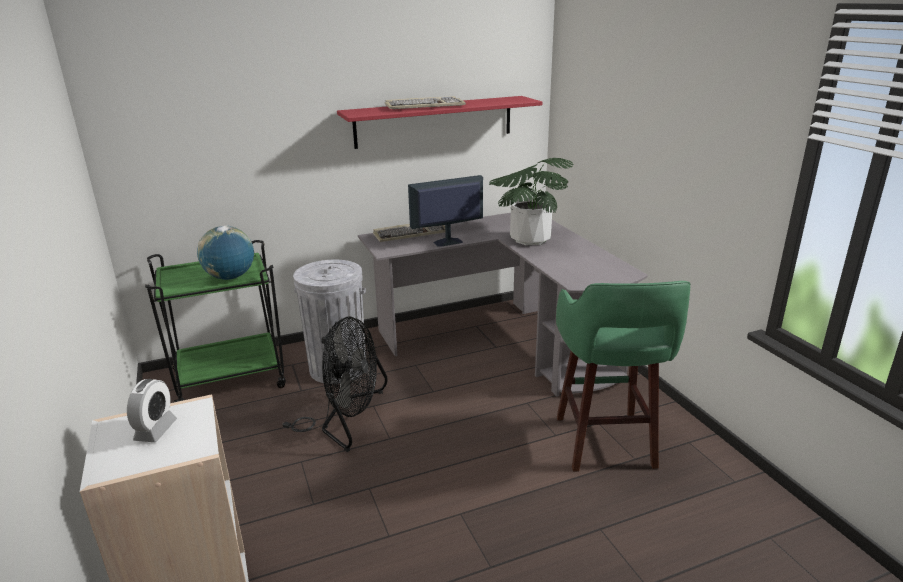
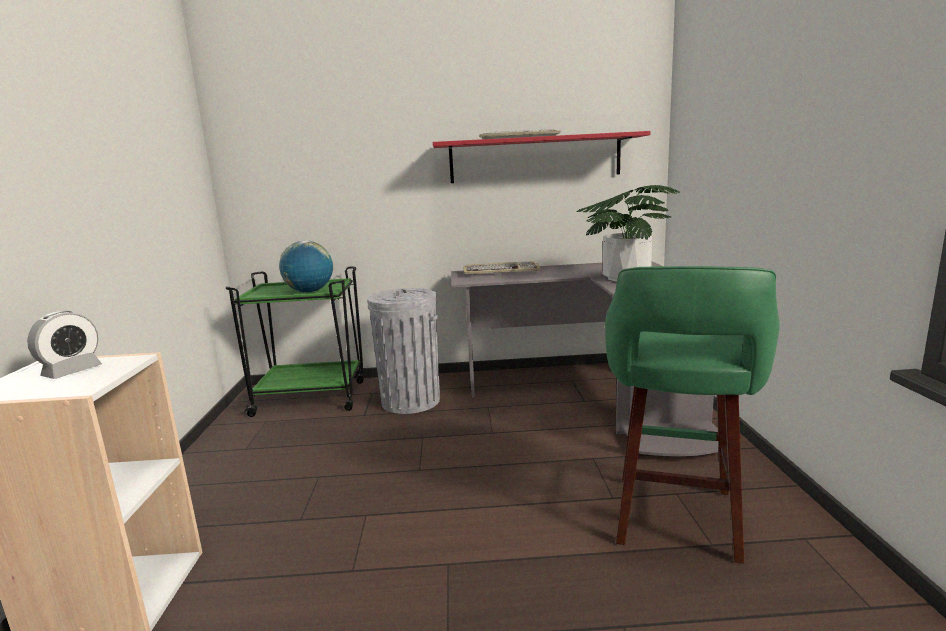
camera: 20 degrees right, 10 degrees down
black fan [282,317,388,452] -> none
monitor [408,175,483,247] -> none

